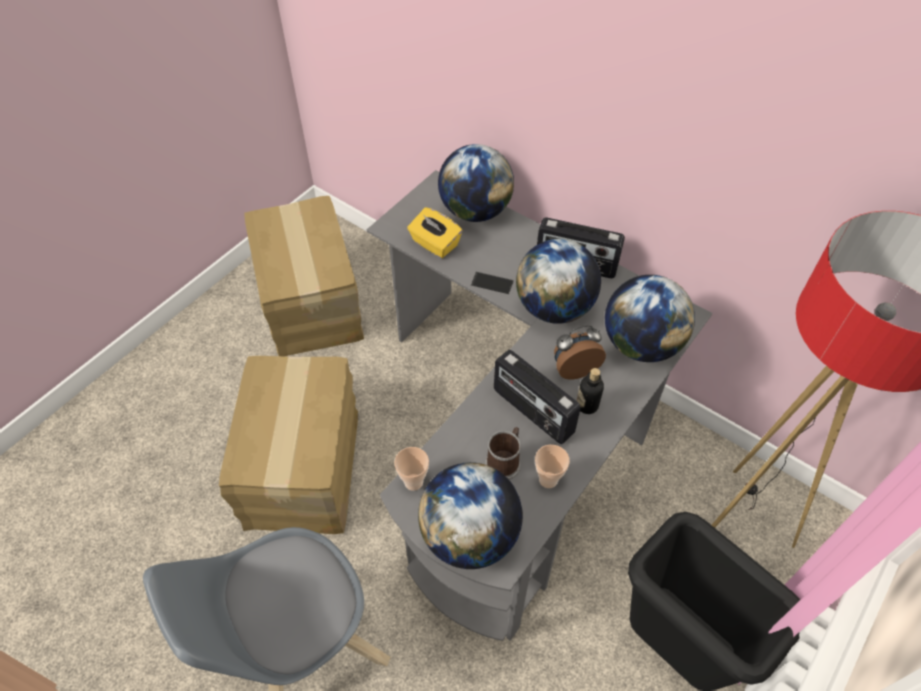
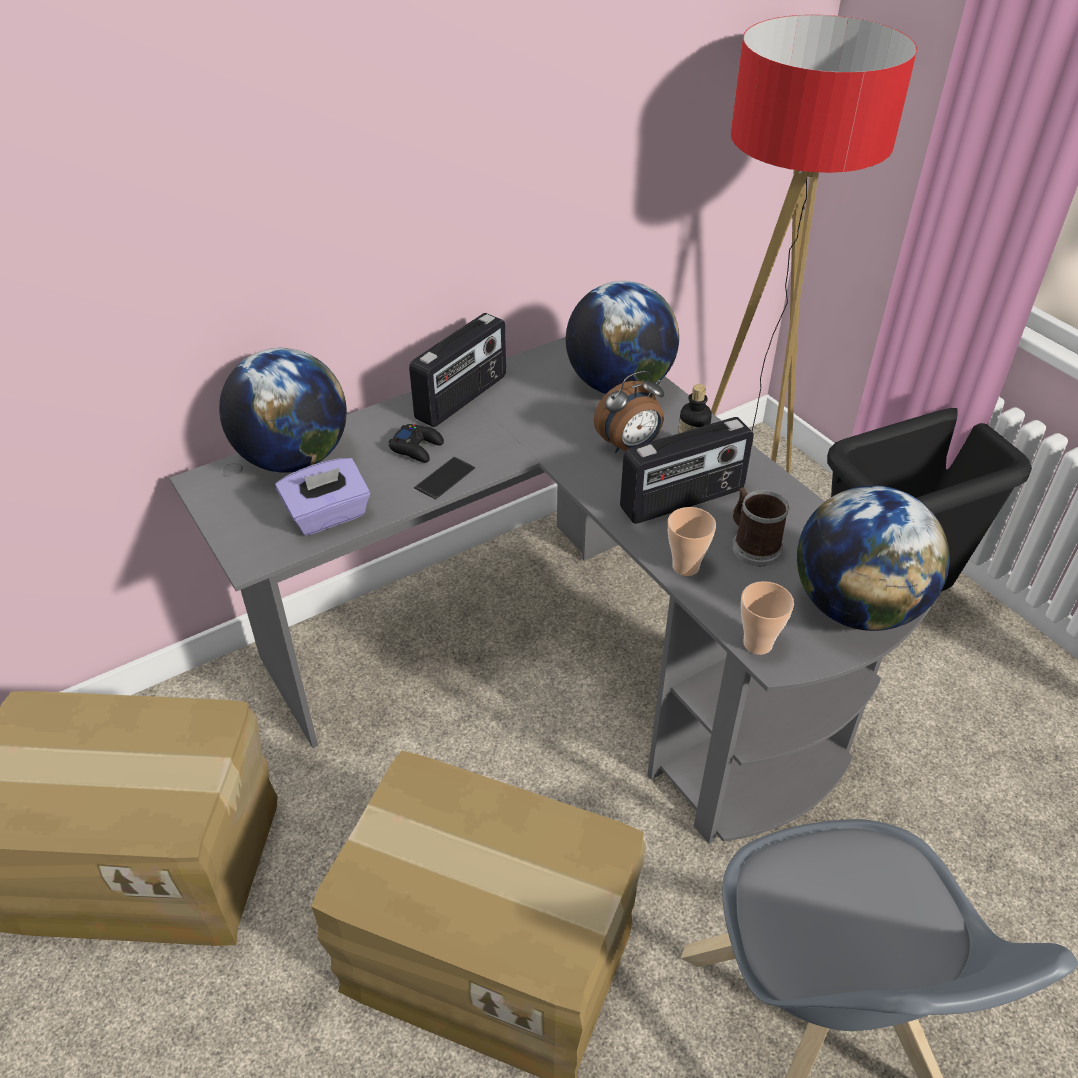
camera: 70 degrees left, 10 degrees down
yellow tissue box [407,207,463,258] -> purple tissue box [275,458,370,536]
globe [516,239,601,324] -> none
cup [535,445,570,488] -> cup moved to [668,507,716,576]
alarm clock [554,325,606,380] -> alarm clock turned 120 degrees counterclockwise [594,371,664,453]
none -> black game controller [388,424,444,463]

